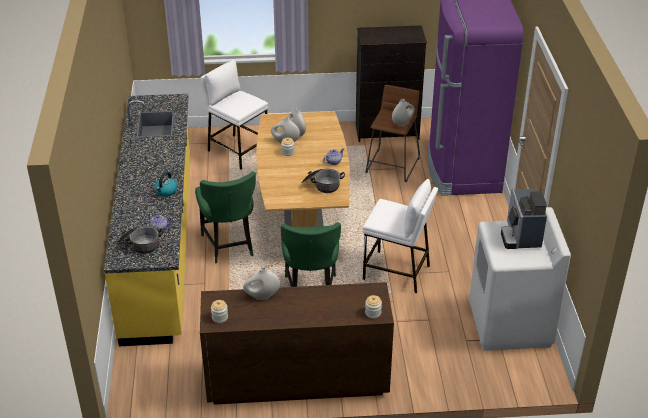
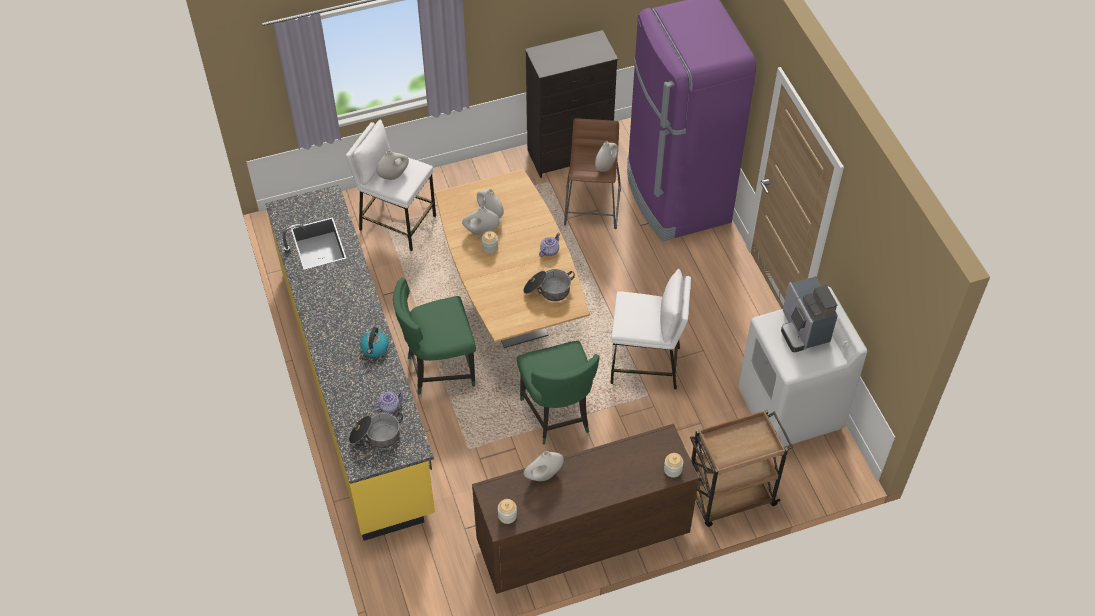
camera: 15 degrees left, 15 degrees up
green chair [195,171,256,263] -> green chair turned 105 degrees clockwise [393,278,476,394]
none -> white vase [376,150,409,180]
none -> brown cart [690,409,793,527]

